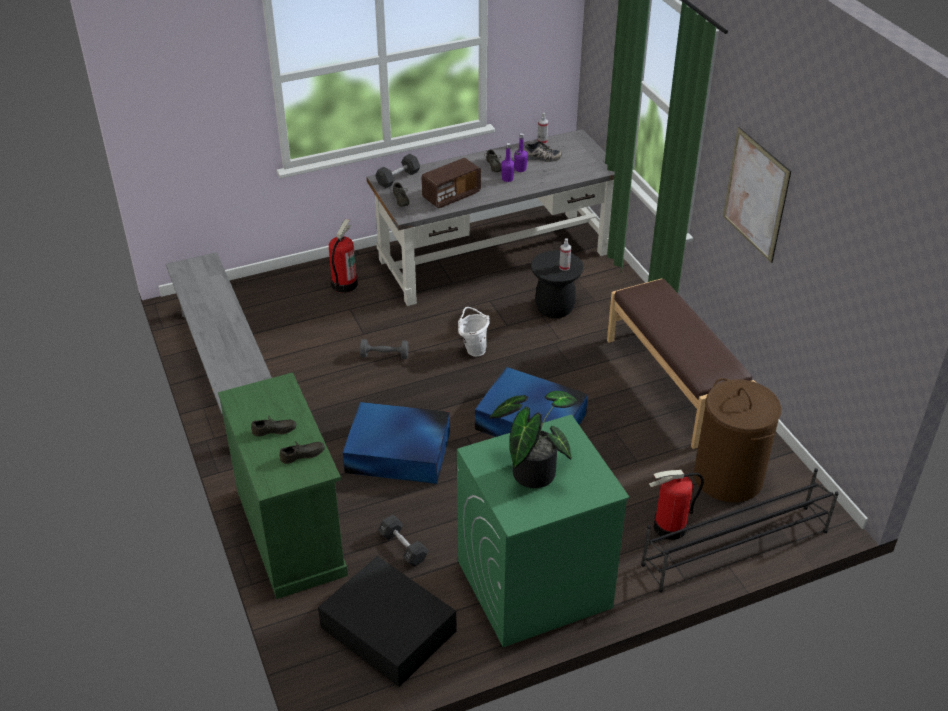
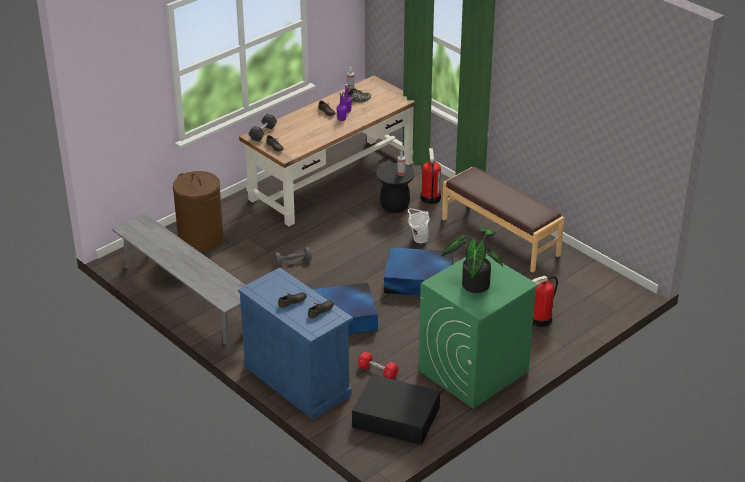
camera: 20 degrees left, 5 degrees down
green cabinet [218,372,348,599] -> blue cabinet [238,267,353,419]
fire extinguisher [329,219,358,293] -> fire extinguisher moved to [421,148,441,204]
grey desk [367,129,615,306] -> brown desk [239,75,415,226]
black dumbbell [378,514,429,567] -> red dumbbell [358,352,398,379]
radio [422,158,481,208] -> none
white bucket [458,307,490,357] -> white bucket moved to [408,209,430,243]
black shoe rack [641,468,839,592] -> none
brown laundry basket [694,378,781,502] -> brown laundry basket moved to [173,171,224,252]
picture [723,127,791,263] -> none

